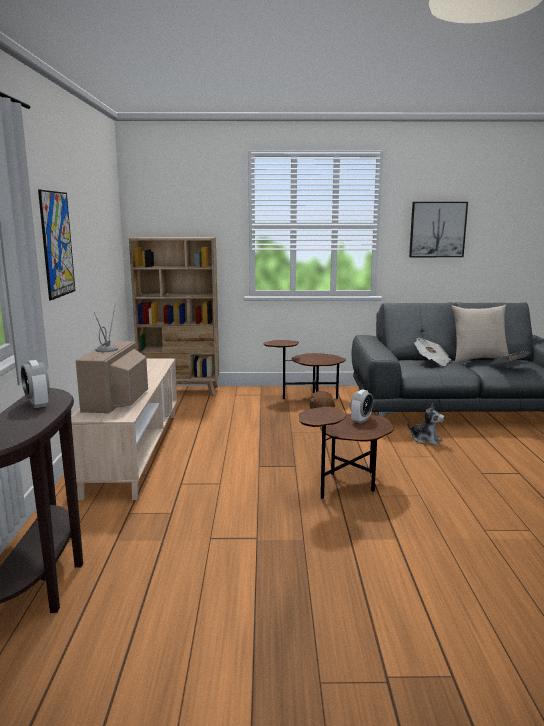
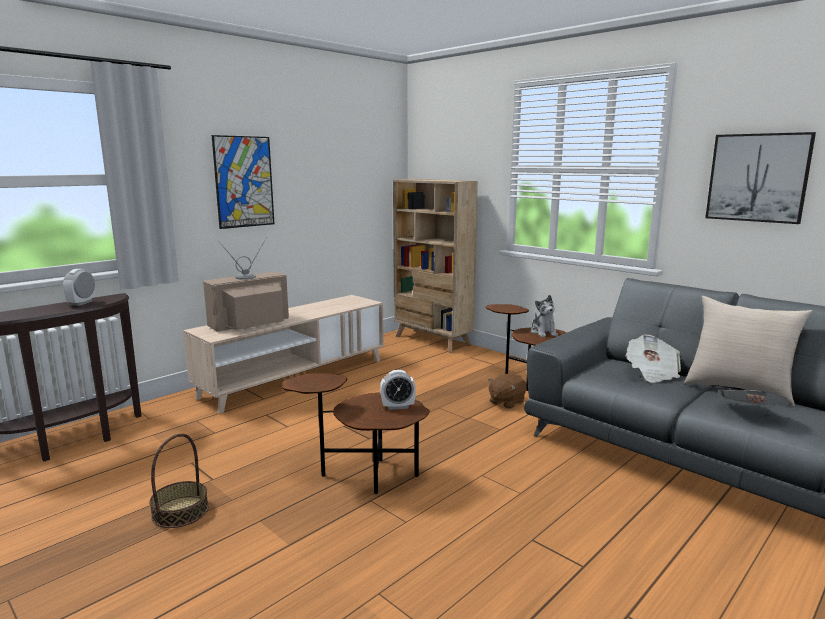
camera: 45 degrees right, 0 degrees up
plush toy [407,403,445,445] -> plush toy moved to [531,295,558,337]
none -> basket [149,433,209,528]

